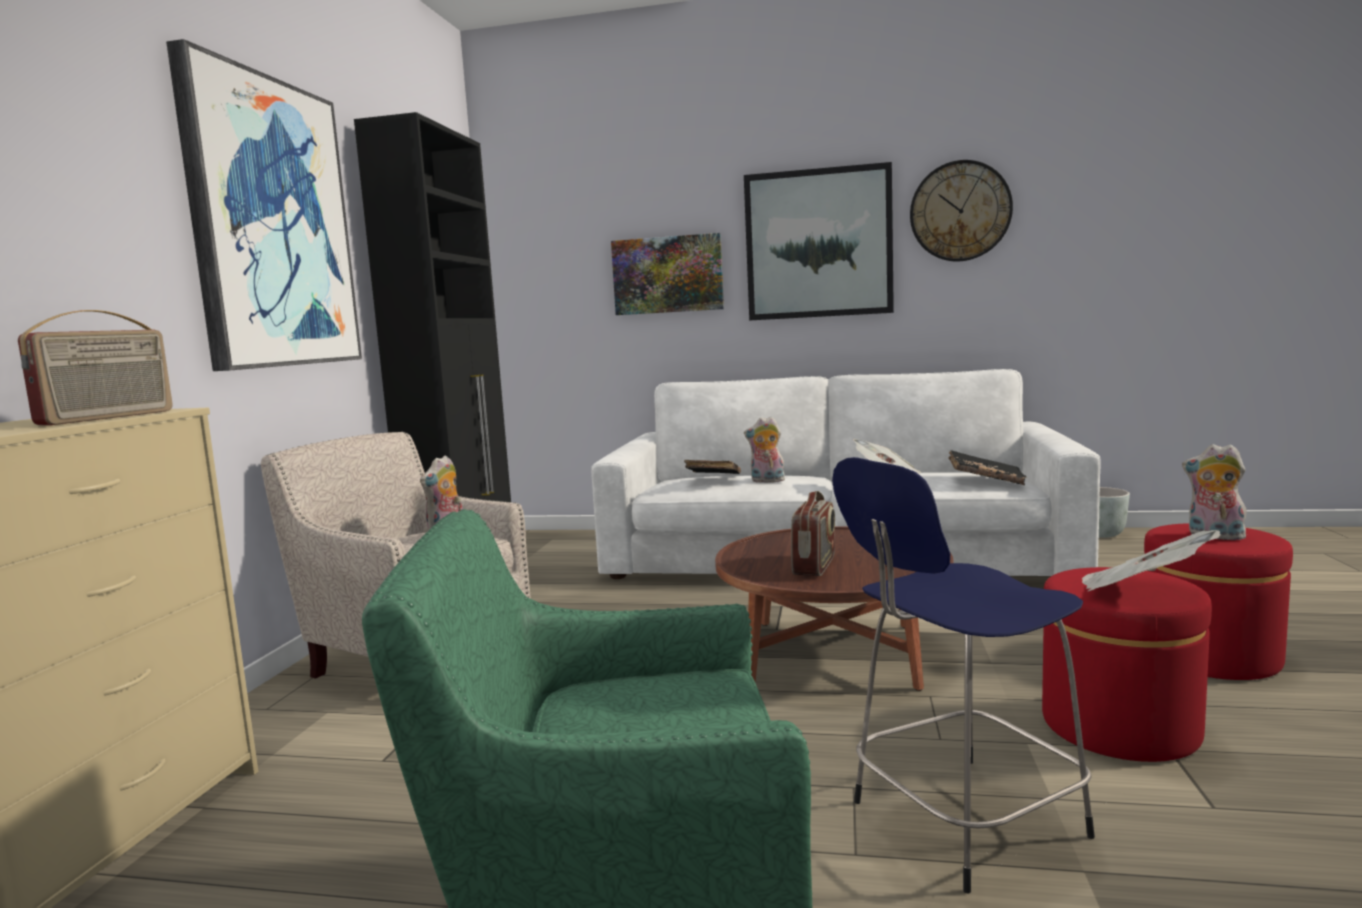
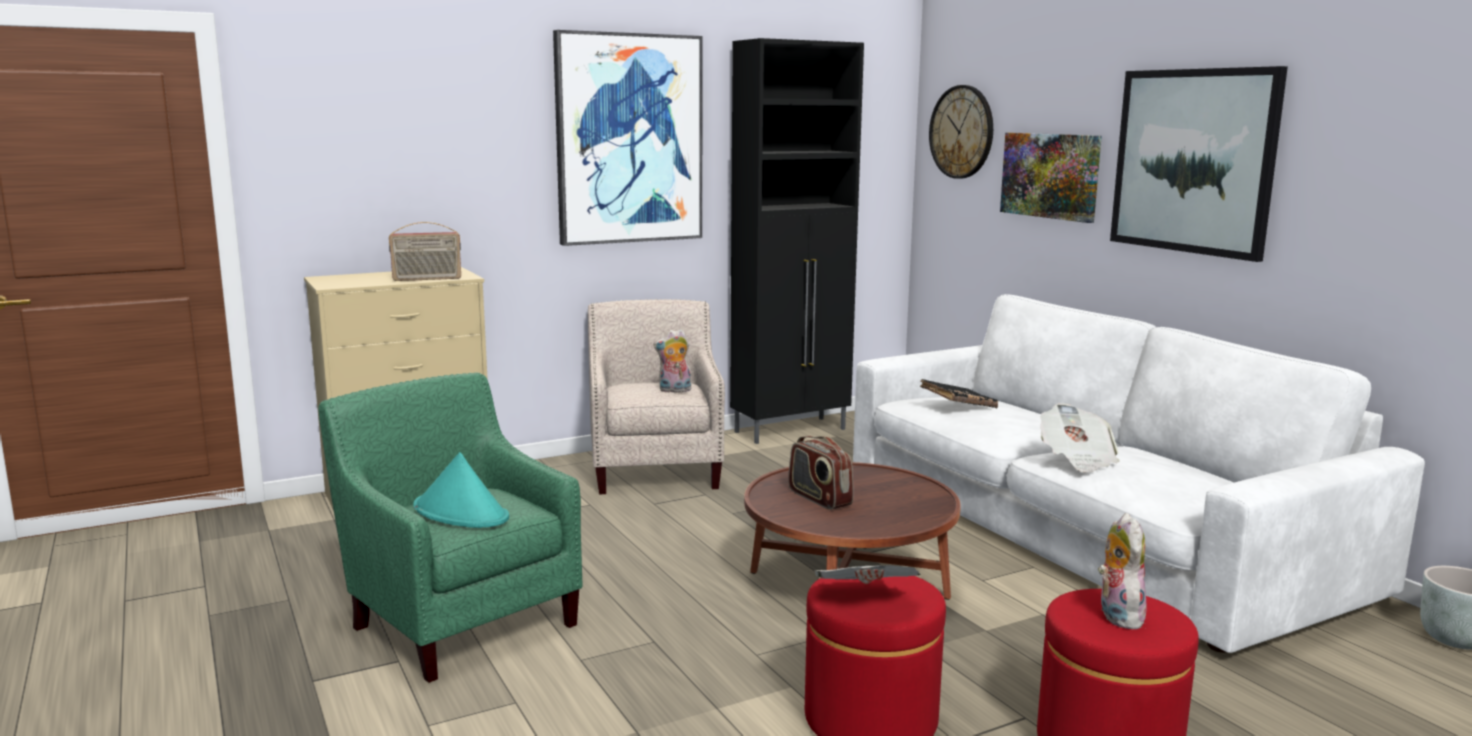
camera: 50 degrees right, 5 degrees up
plush toy [744,417,786,483] -> none
radio [791,491,835,576] -> radio turned 75 degrees clockwise [788,436,854,510]
blue stool [832,457,1095,894] -> none
wall clock [910,160,1013,261] -> wall clock moved to [929,85,993,179]
black book [948,450,1026,485] -> none
none -> turquoise hat [413,452,509,528]

